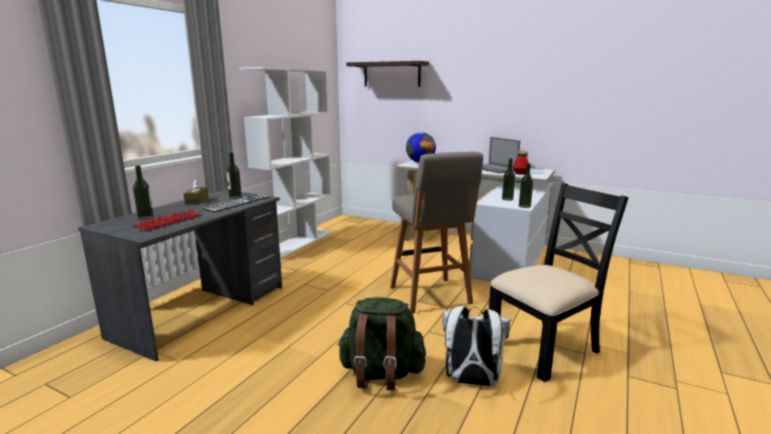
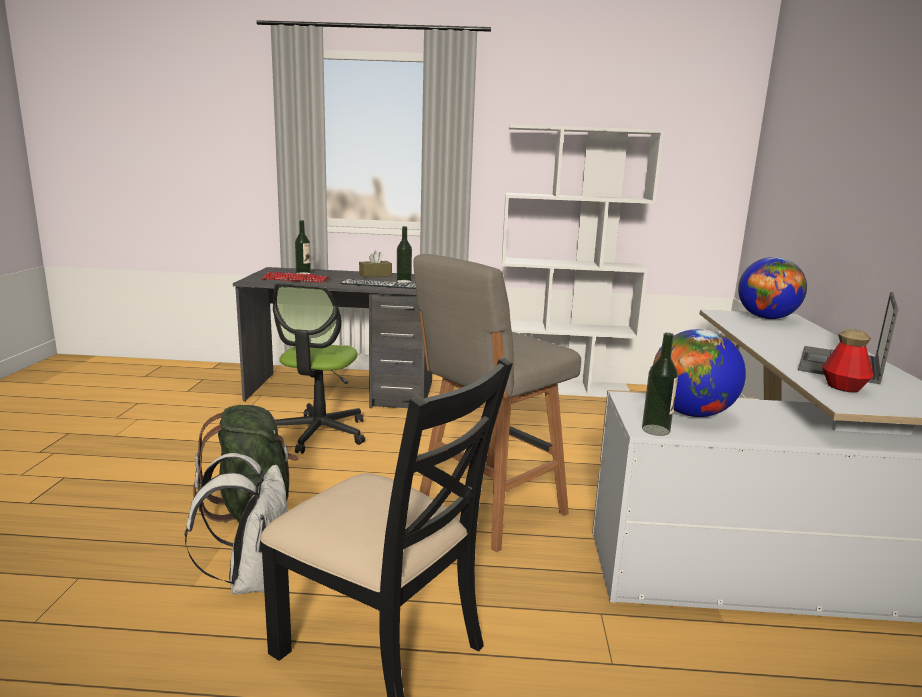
camera: 65 degrees right, 0 degrees up
shelf [346,61,429,87] -> none
bottle [502,159,515,201] -> globe [653,329,746,417]
none -> office chair [273,283,365,454]

